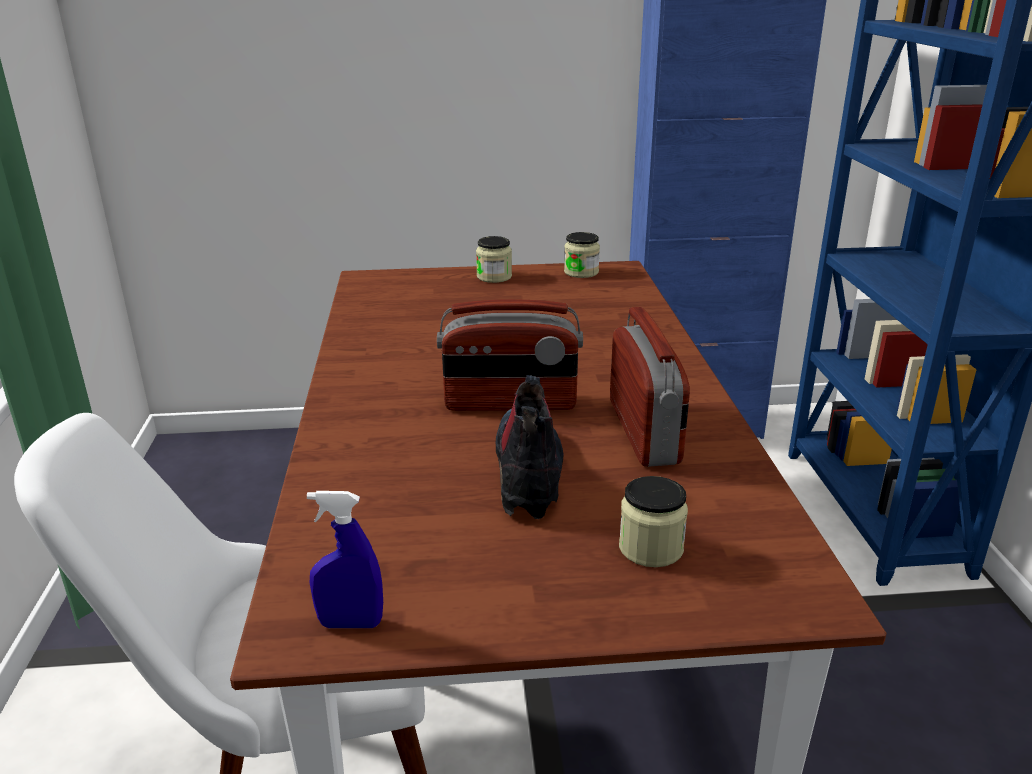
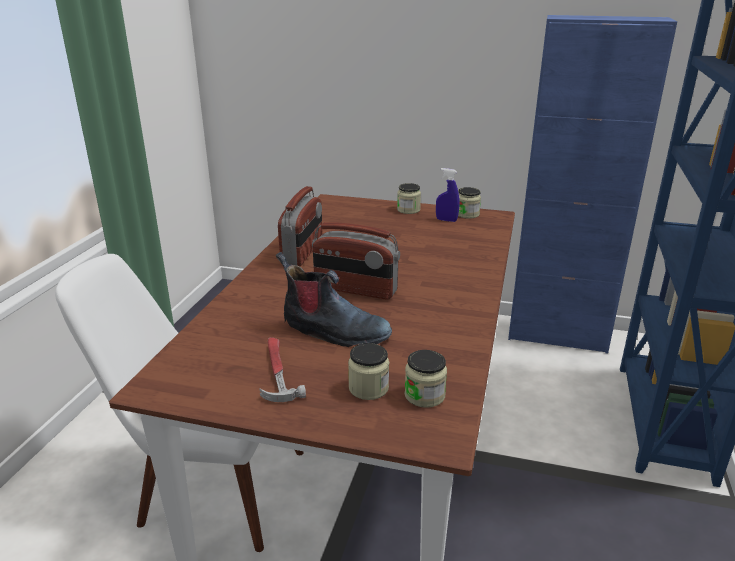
camera: 20 degrees right, 0 degrees up
blue spray bottle [307,491,383,628] -> blue spray bottle moved to [436,168,460,222]
boot [496,375,564,519] -> boot turned 90 degrees clockwise [276,252,392,347]
radio [610,307,690,467] -> radio moved to [278,186,323,266]
none -> hammer [259,337,306,402]
none -> jar [405,350,447,408]

